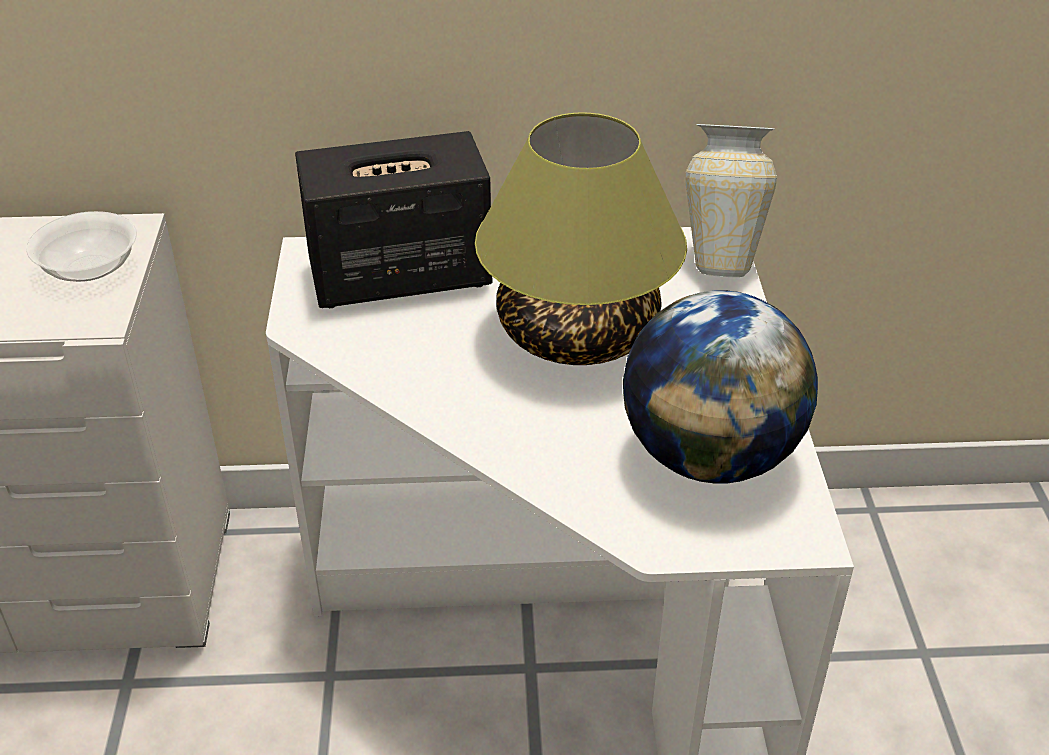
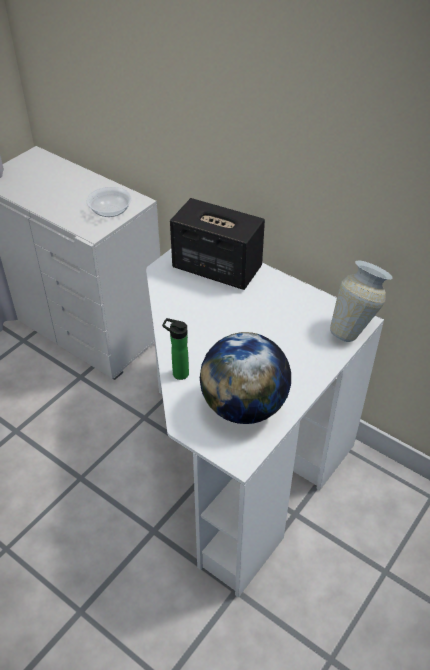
camera: 40 degrees right, 5 degrees up
table lamp [475,112,687,365] -> none
none -> bottle [162,318,189,380]

